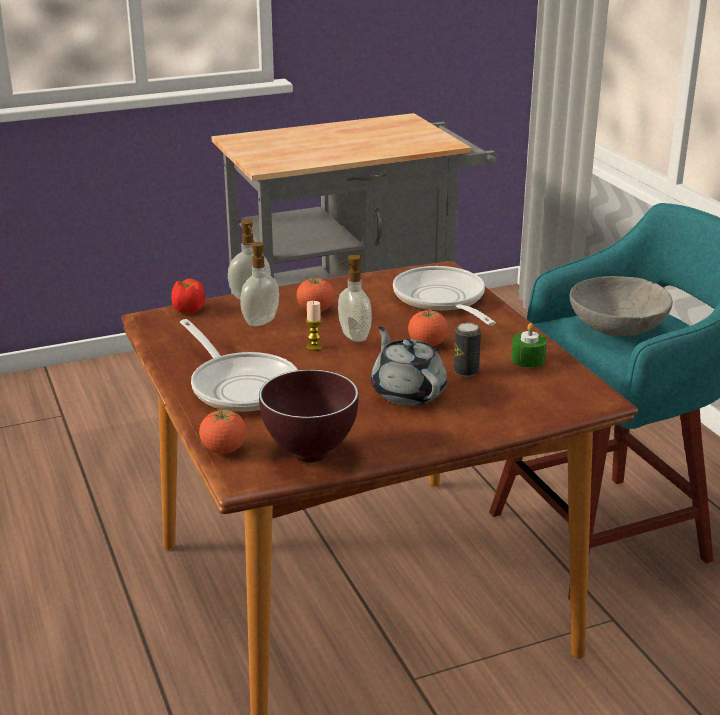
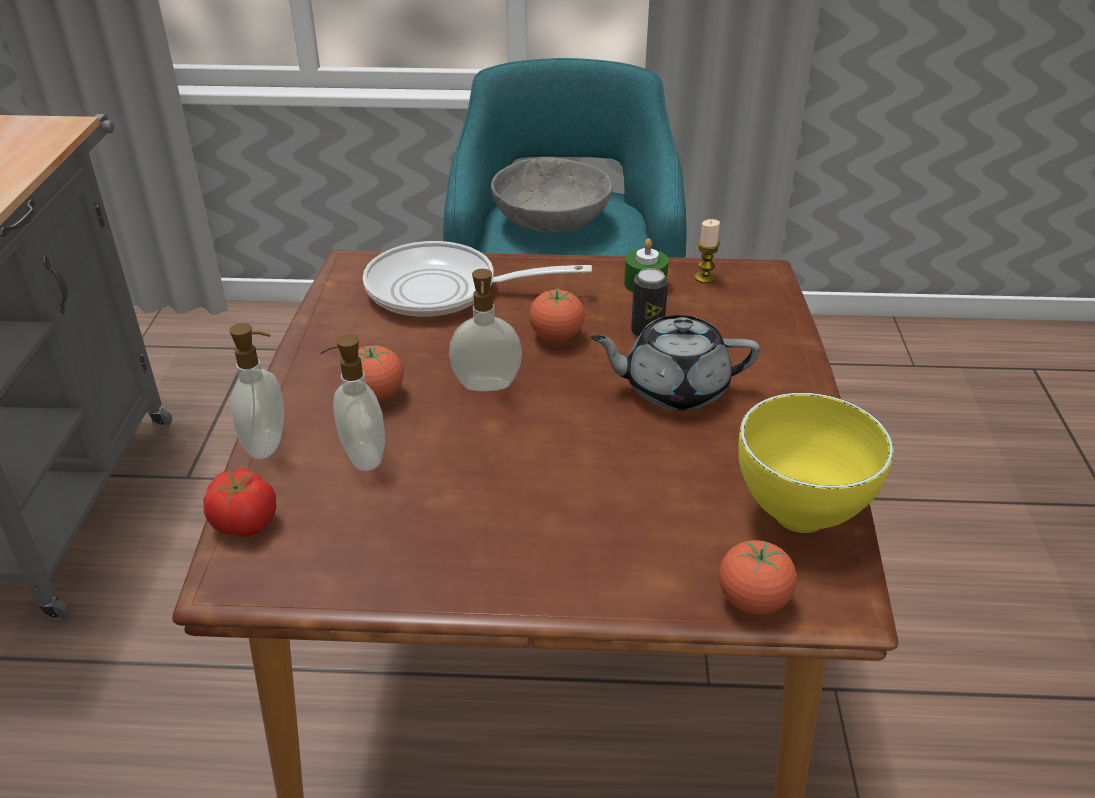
camera: 65 degrees left, 10 degrees up
frying pan [180,319,298,412] -> none
brown bowl [259,370,359,462] -> yellow bowl [738,393,893,533]
candle [305,301,323,351] -> candle moved to [695,219,720,283]

